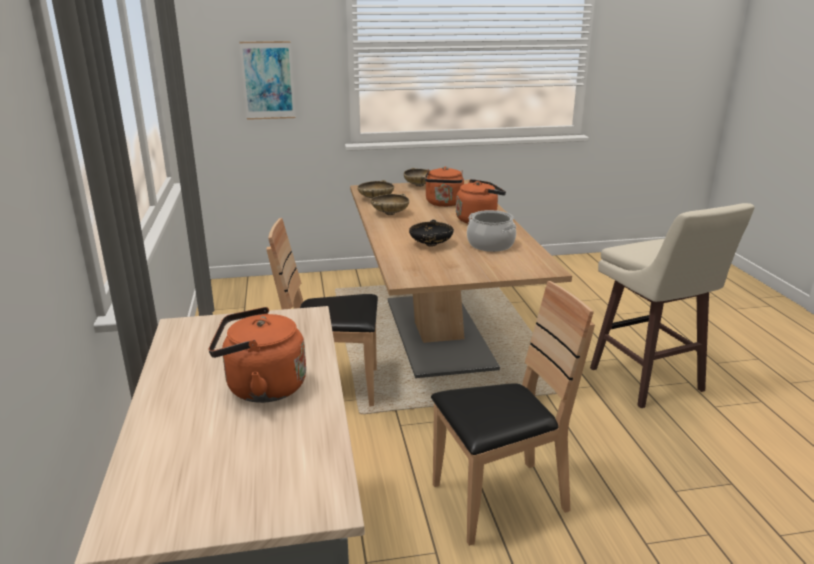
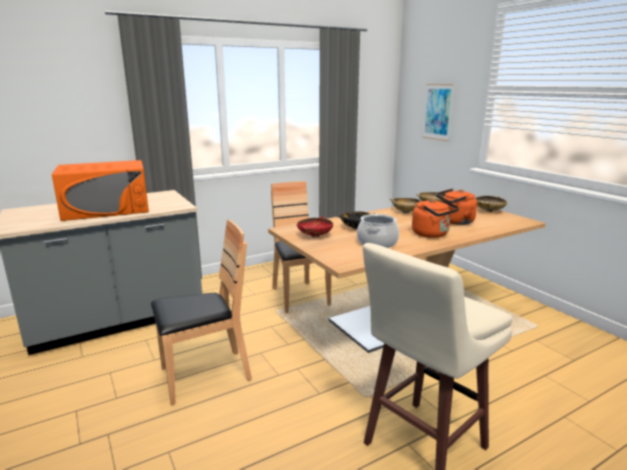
camera: 70 degrees right, 5 degrees down
orange kettle [209,307,306,403] -> orange microwave [52,160,149,221]
brown chair [431,281,595,546] -> brown chair turned 75 degrees counterclockwise [151,220,252,405]
none -> red bowl [297,217,333,237]

